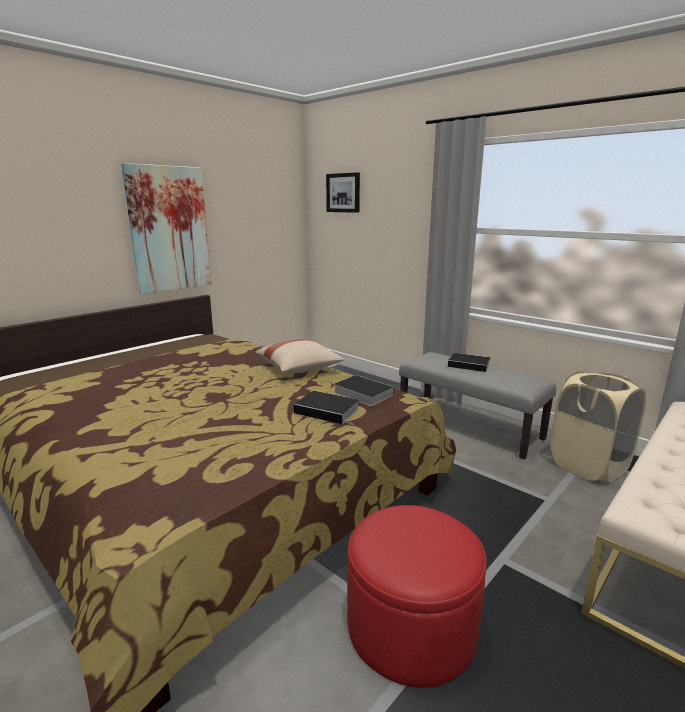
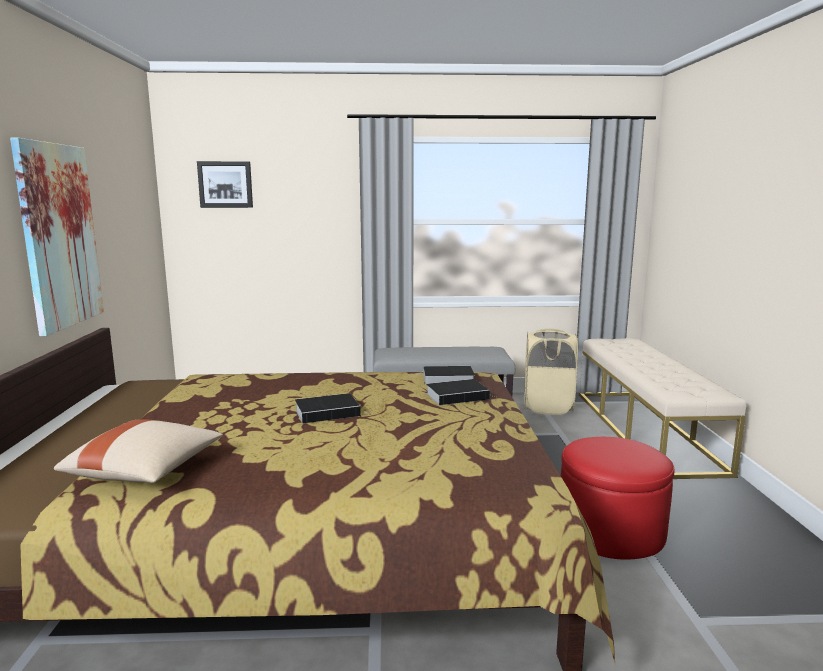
camera: 45 degrees left, 5 degrees down
beige pillow [256,339,344,373] -> beige pillow moved to [54,419,223,483]
book [448,353,493,372] -> book moved to [295,393,371,424]

